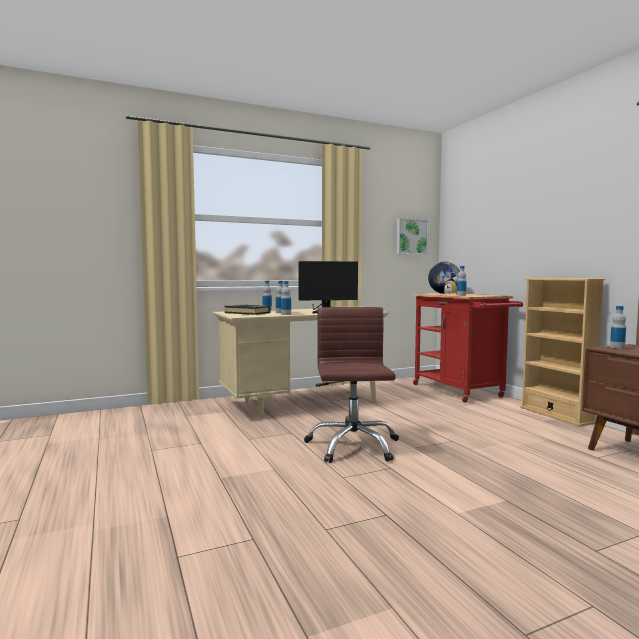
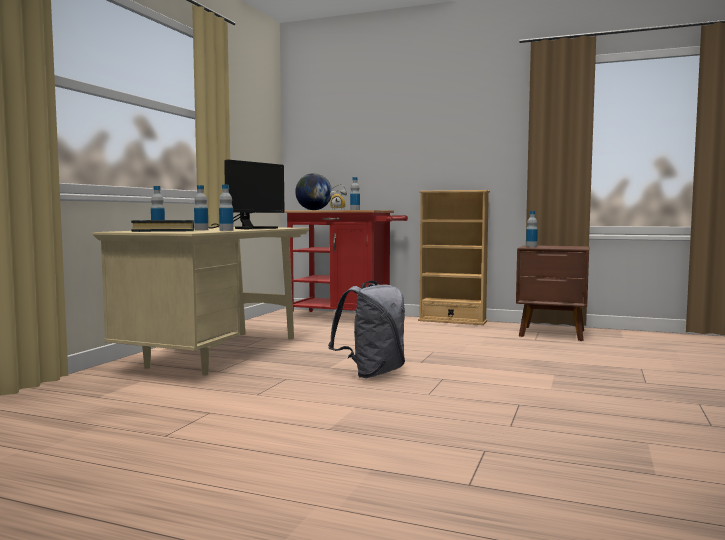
camera: 45 degrees left, 0 degrees up
brown office chair [304,307,399,463] -> grey backpack [328,281,405,378]
picture [397,218,429,255] -> none

